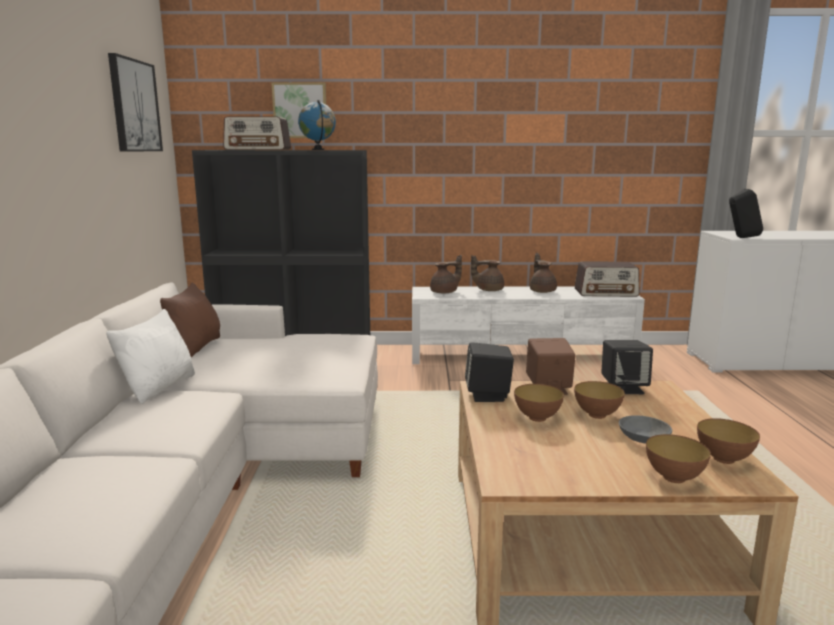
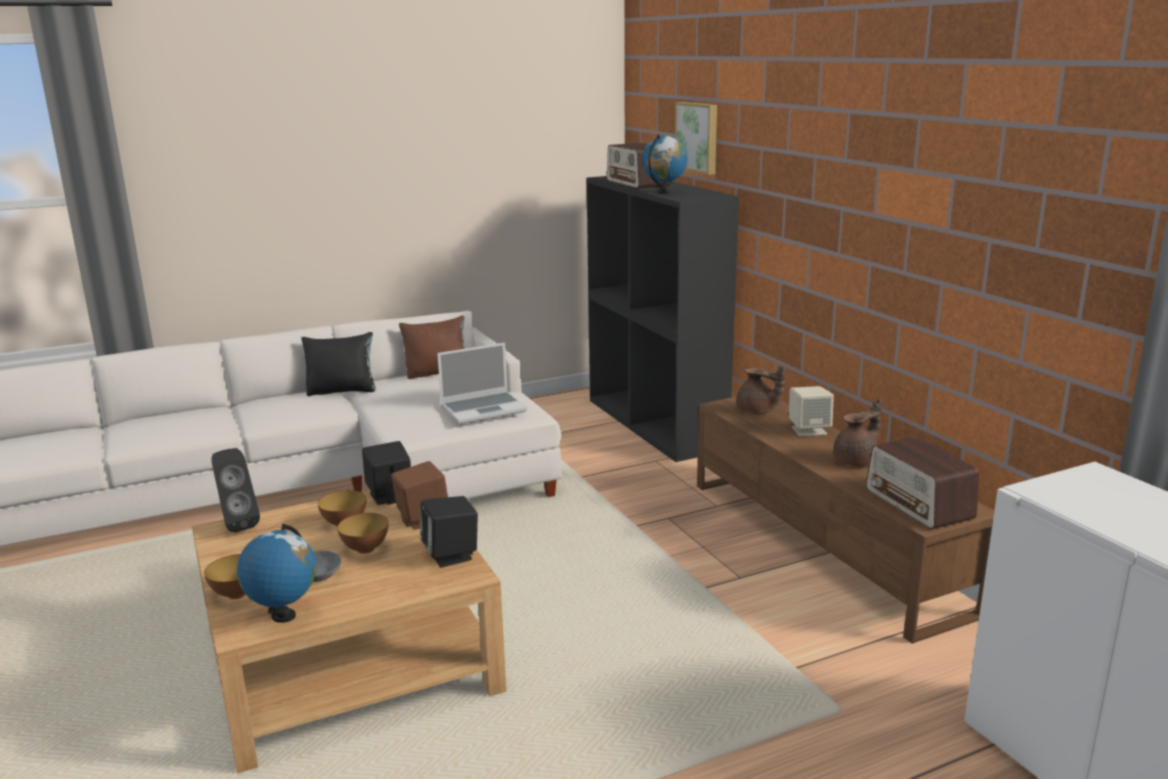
camera: 65 degrees right, 5 degrees up
white pillow [106,309,195,404] -> black pillow [301,332,376,396]
picture [108,53,163,152] -> none
white tv stand [412,287,645,364] -> brown tv stand [697,397,994,644]
brown teapot [471,255,504,291] -> beige speaker [789,386,834,436]
bowl [697,418,760,464] -> globe [237,524,316,623]
black speaker [729,189,763,238] -> black speaker moved to [211,448,260,533]
none -> laptop [437,342,527,424]

